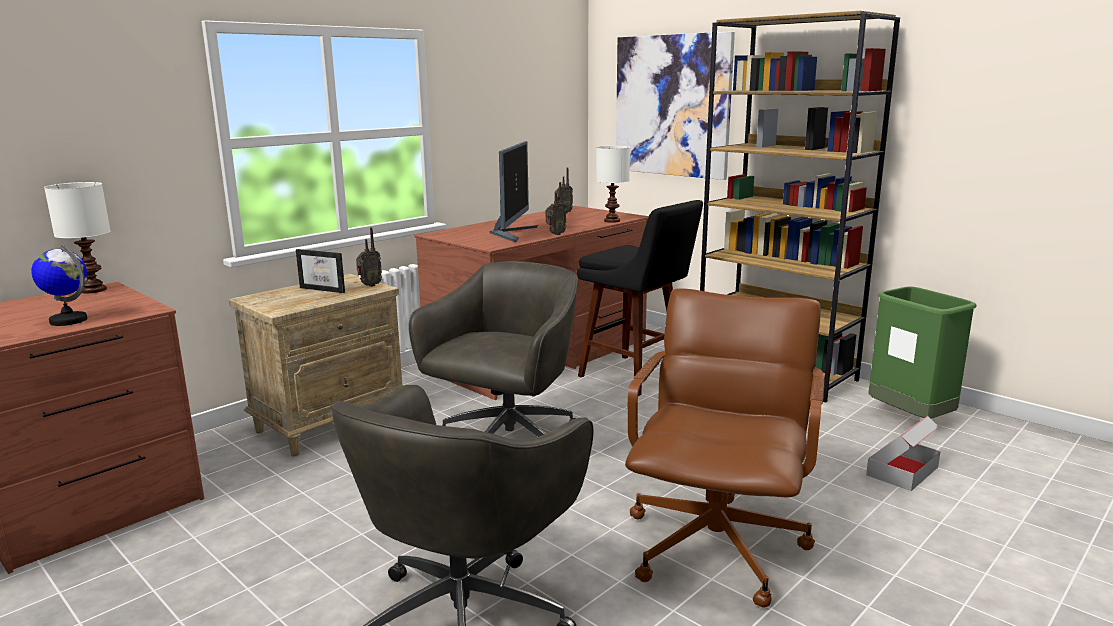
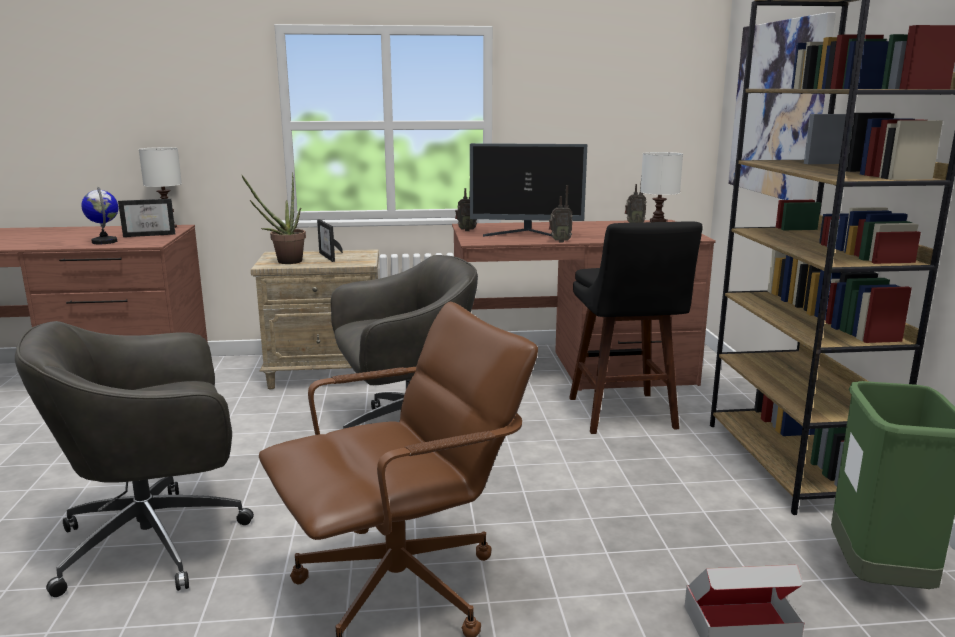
camera: 40 degrees right, 0 degrees up
radio [356,227,382,287] -> radio moved to [455,188,477,231]
monitor [490,142,538,243] -> monitor turned 45 degrees clockwise [470,143,587,237]
none -> picture frame [118,199,175,237]
none -> potted plant [242,172,306,264]

